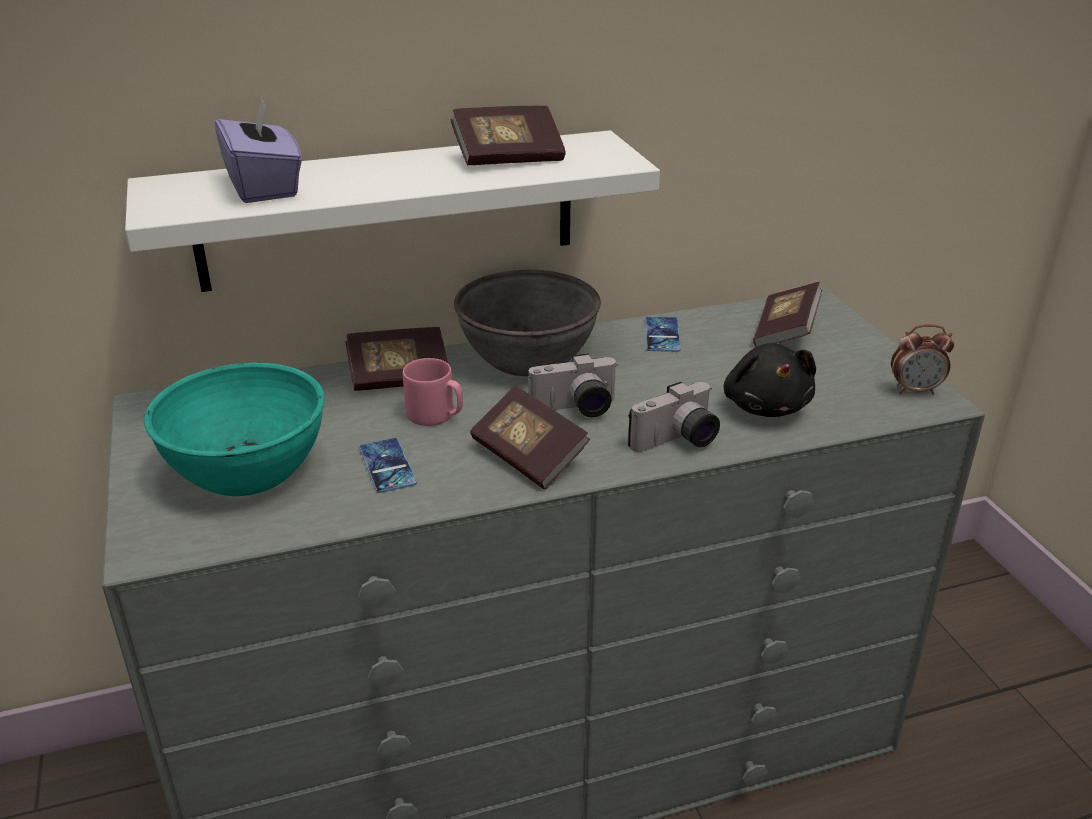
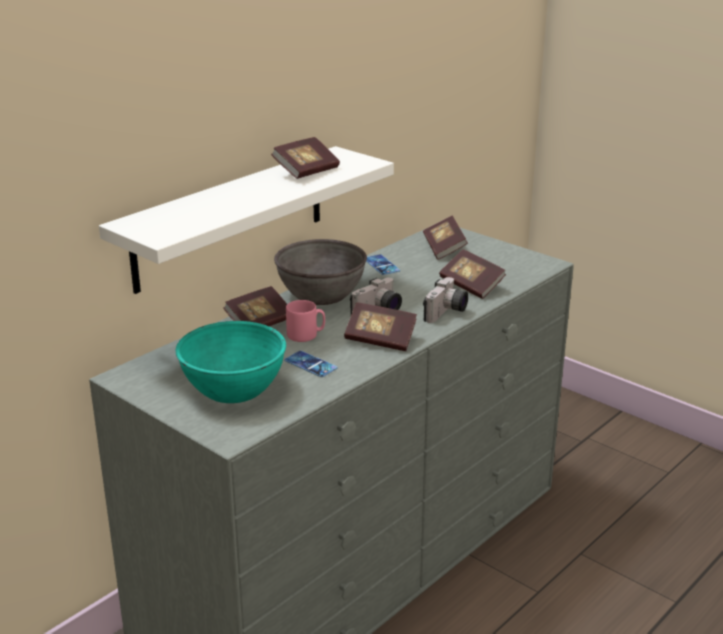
camera: 30 degrees left, 5 degrees down
purple tissue box [215,97,302,203] -> none
black plush toy [723,343,816,417] -> book [439,249,506,299]
alarm clock [891,324,954,395] -> none

